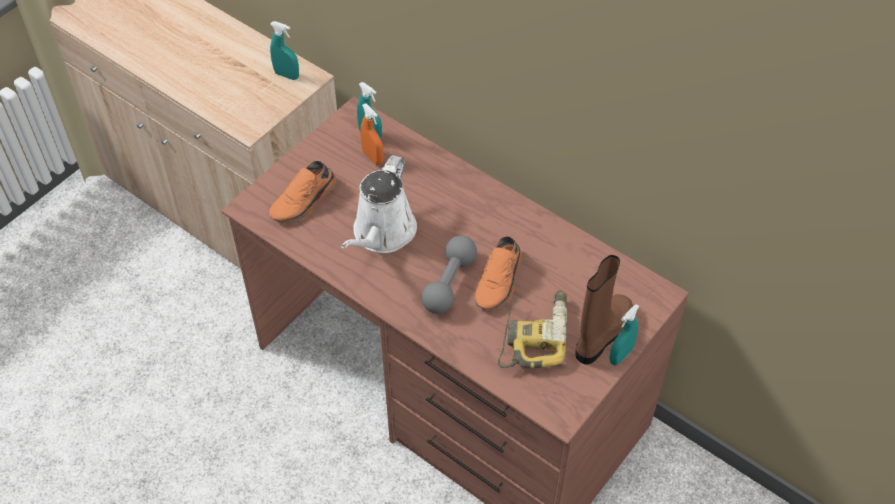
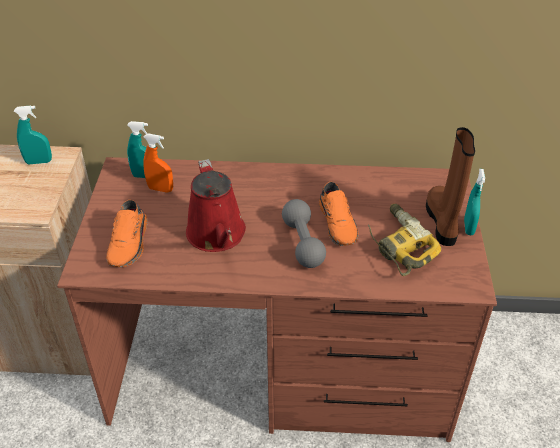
camera: 35 degrees left, 10 degrees down
white watering can [341,155,417,253] -> red watering can [186,159,246,252]

